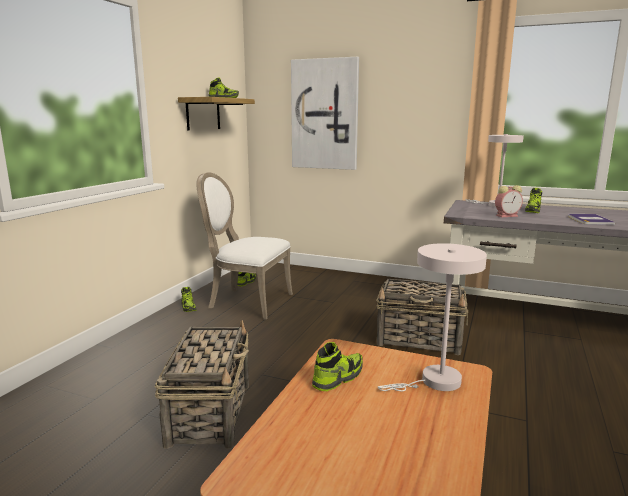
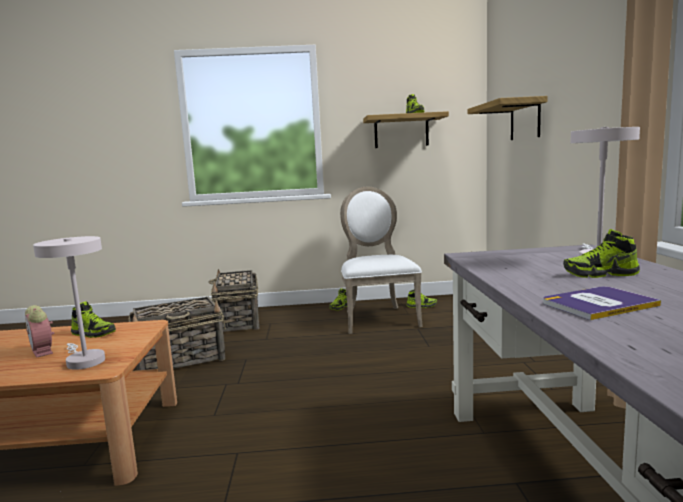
camera: 65 degrees right, 5 degrees down
picture [291,57,359,170] -> shelf [467,96,548,140]
basket [376,279,468,355] -> basket moved to [209,269,260,332]
alarm clock [495,185,523,217] -> alarm clock moved to [25,305,55,358]

